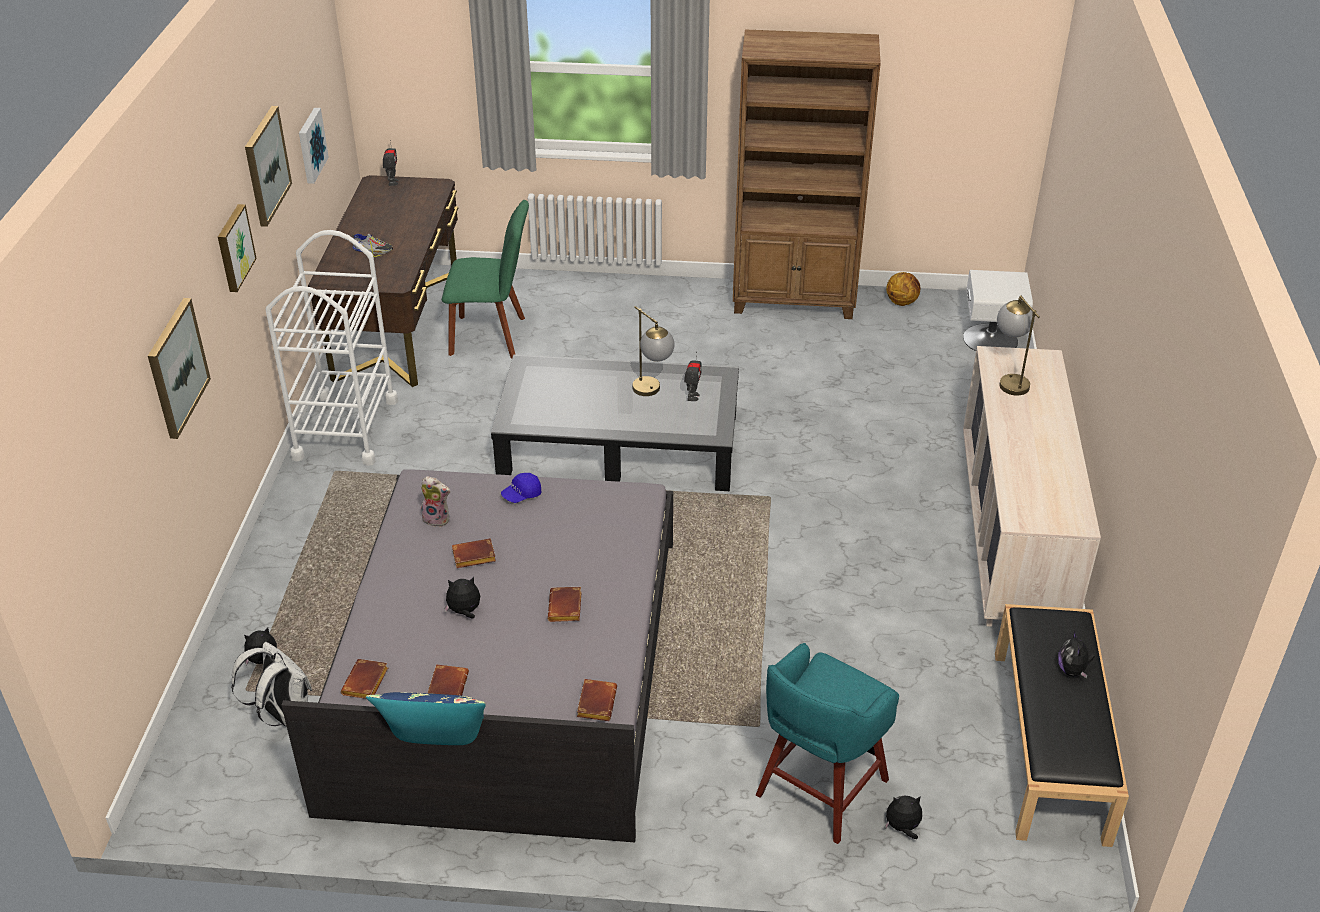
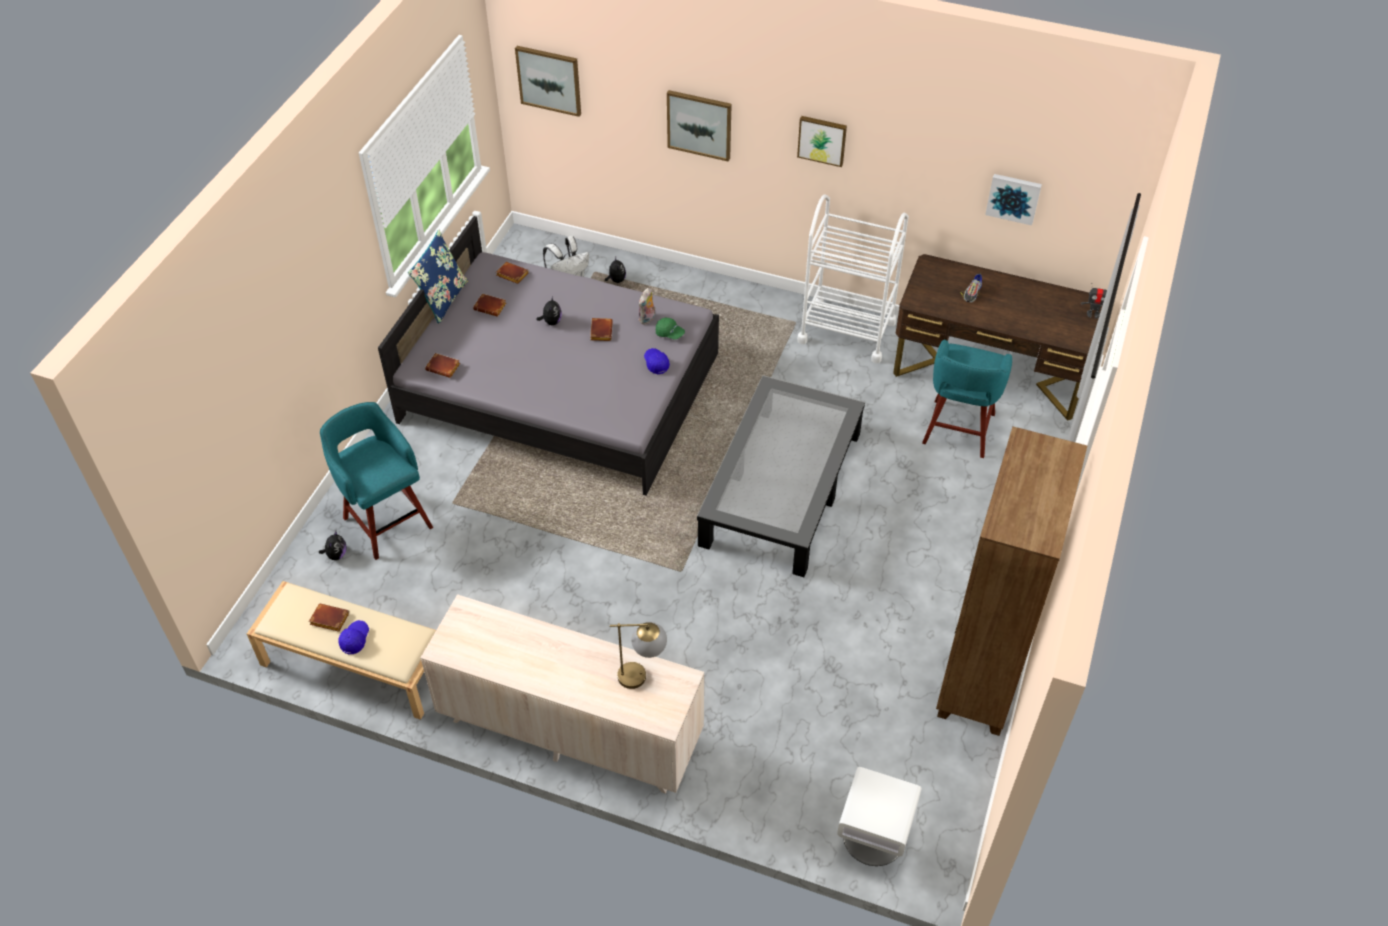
camera: 105 degrees right, 10 degrees up
picture [245,106,292,227] -> picture moved to [515,46,581,117]
green chair [442,200,529,358] -> turquoise stool [922,339,1012,458]
brown book [548,587,582,622] -> brown book moved to [309,603,349,632]
table lamp [632,306,674,396] -> none
toy robot [684,352,702,401] -> none
basketball [886,272,920,306] -> none
black bench [995,604,1129,847] -> beige bench [247,581,436,720]
plush toy [1058,631,1095,678] -> blue cap [338,620,369,655]
none -> green cap [656,318,685,340]

